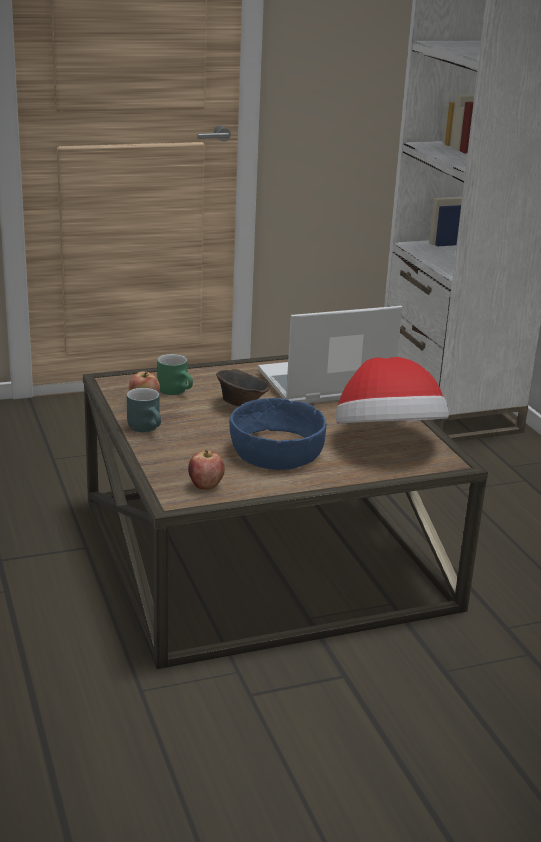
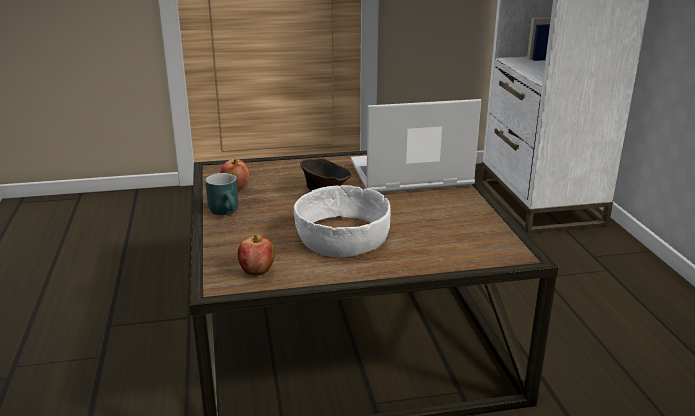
camera: 10 degrees right, 0 degrees up
green mug [157,354,193,395] -> none
blue bowl [229,398,326,470] -> white bowl [294,185,391,257]
hat [336,357,449,424] -> none

